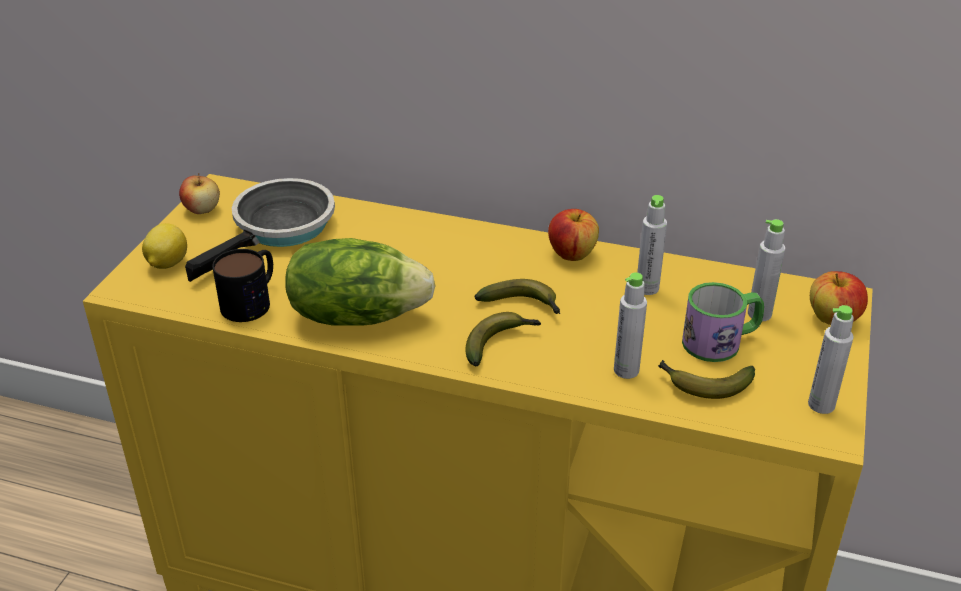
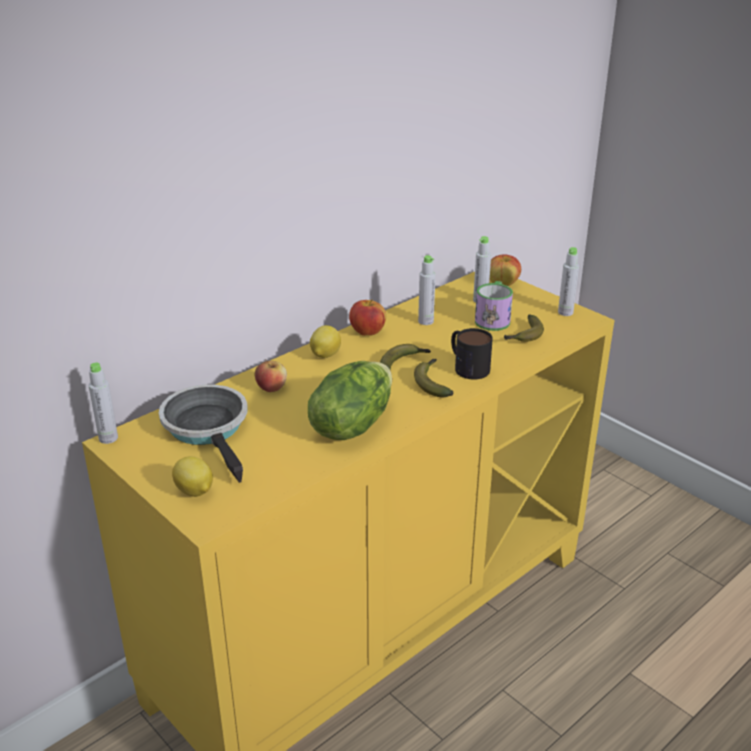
camera: 60 degrees left, 5 degrees down
apple [179,173,220,214] -> apple moved to [255,360,287,392]
mug [212,249,273,322] -> mug moved to [451,328,493,379]
grey bottle [614,272,647,379] -> grey bottle moved to [89,363,118,444]
none -> lemon [310,325,341,358]

